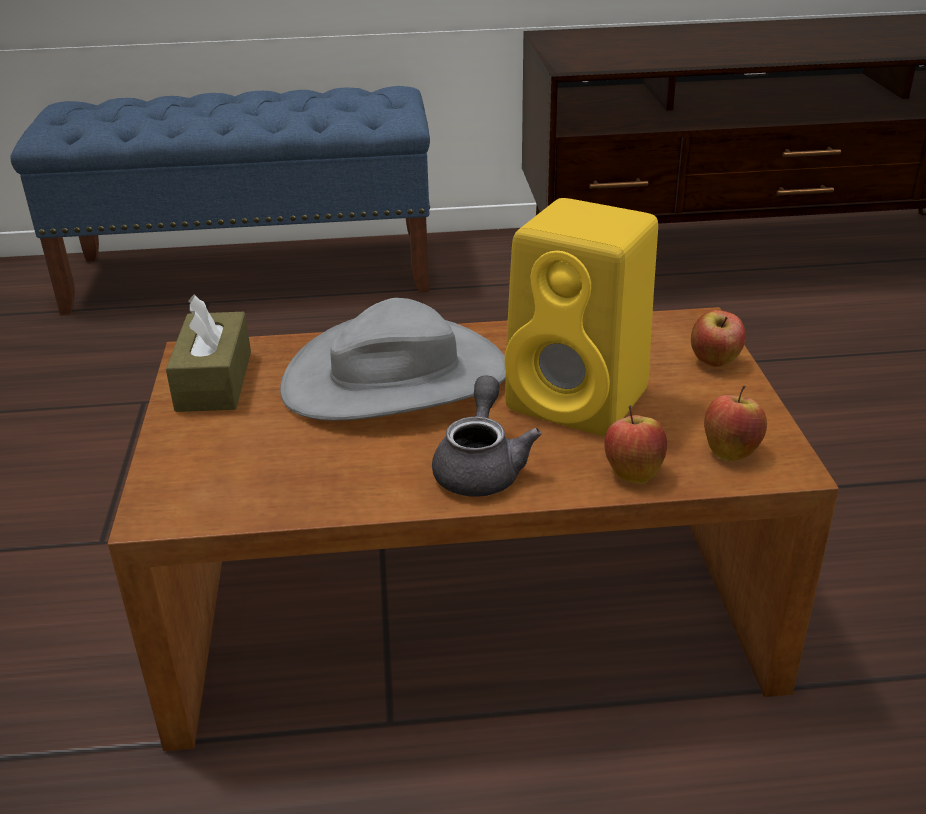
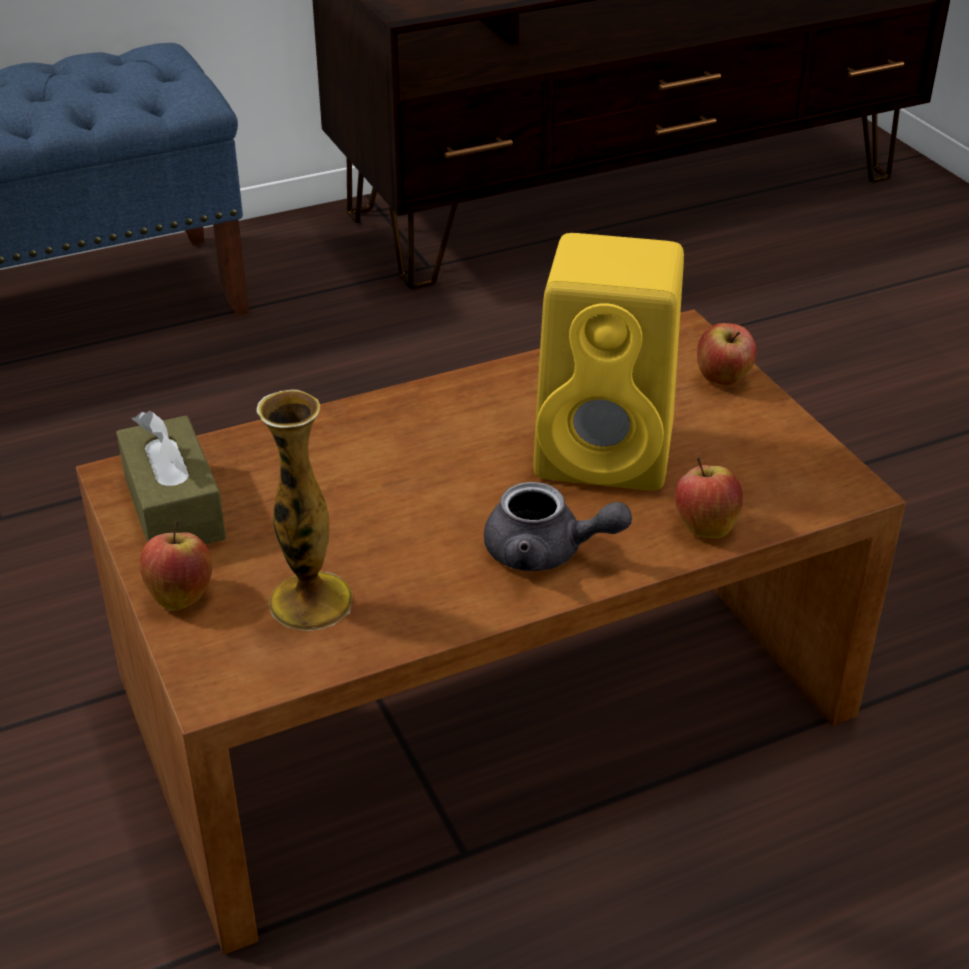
camera: 20 degrees left, 5 degrees up
grey hat [280,298,506,421] -> none
grey teapot [432,375,542,497] -> grey teapot turned 120 degrees clockwise [484,482,632,571]
apple [704,385,767,461] -> apple moved to [140,521,212,610]
none -> vase [256,390,352,631]

